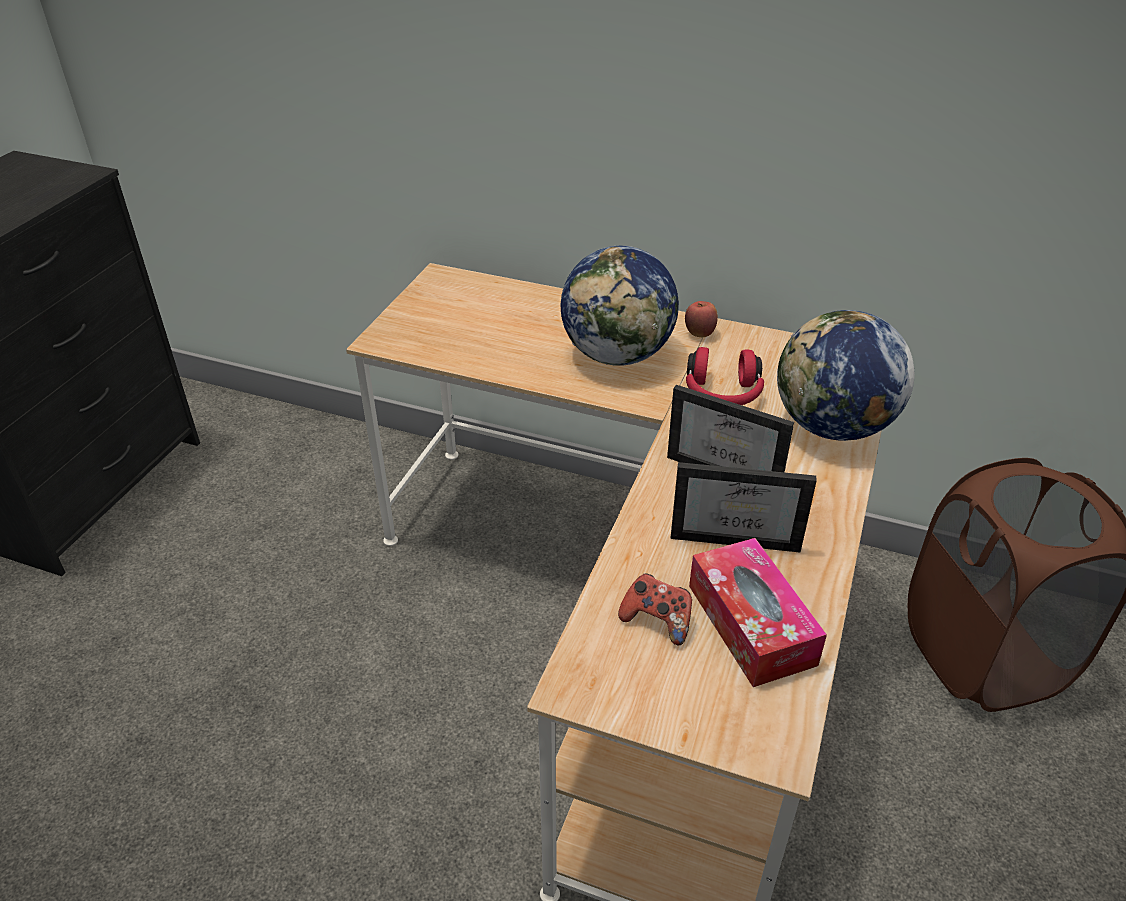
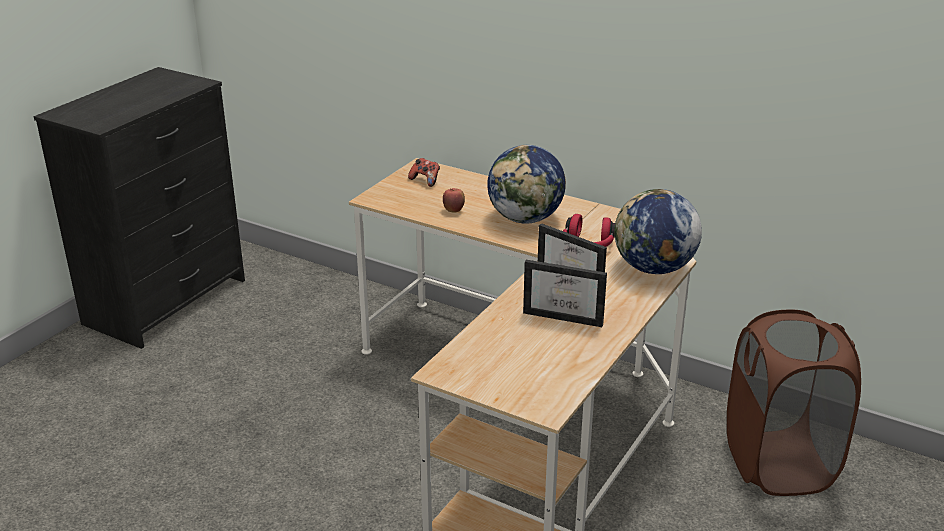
camera: 10 degrees right, 10 degrees down
game controller [618,574,692,645] -> game controller moved to [408,158,440,187]
apple [685,301,718,337] -> apple moved to [443,188,465,213]
tissue box [689,538,827,687] -> none

